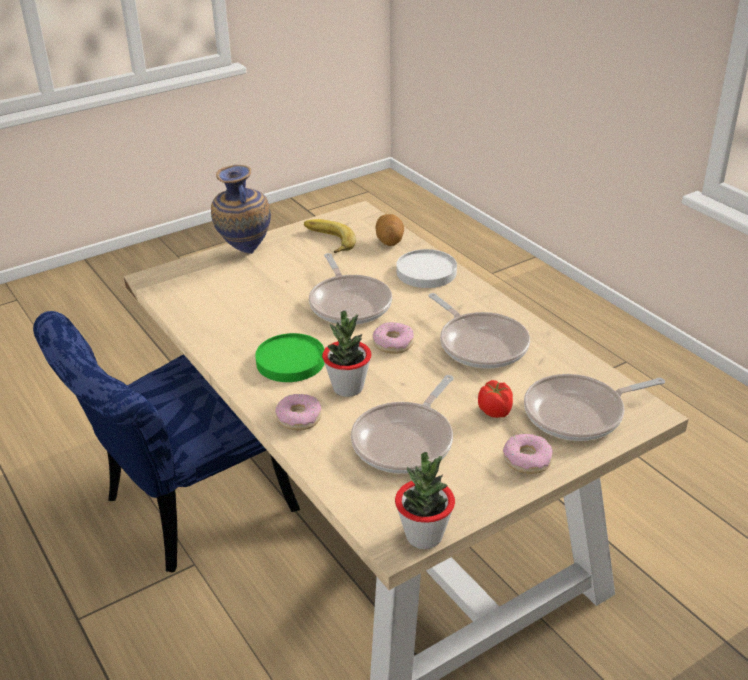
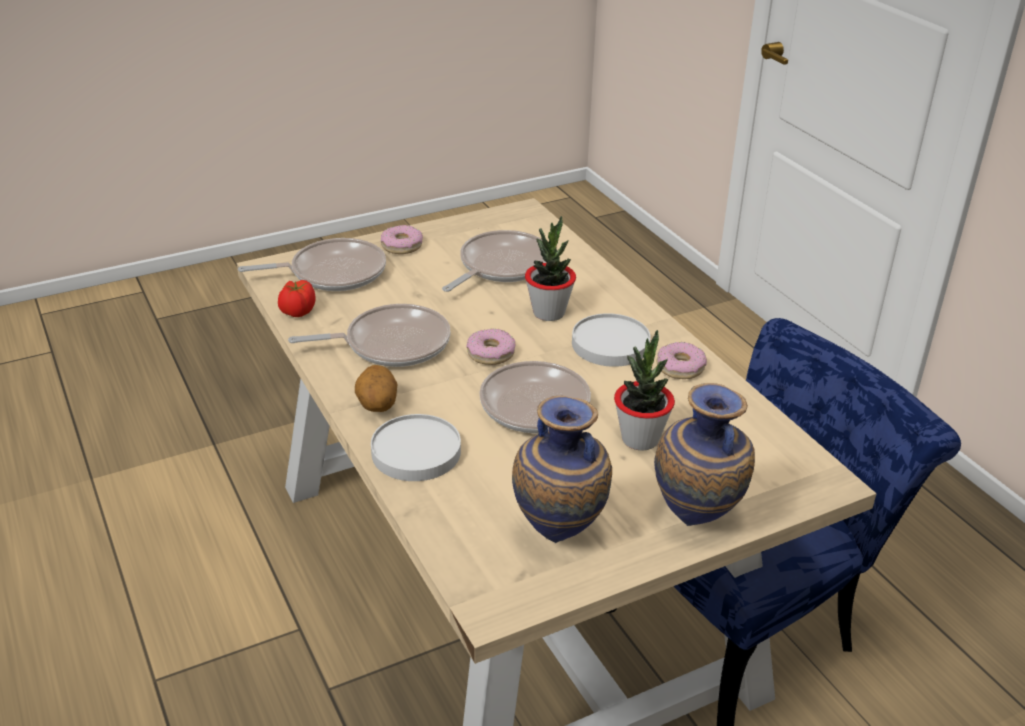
camera: 175 degrees left, 0 degrees up
green plate [255,333,325,382] -> white plate [572,313,651,367]
donut [275,394,322,430] -> donut moved to [656,342,707,379]
banana [304,219,356,253] -> vase [512,396,612,543]
potato [375,214,404,246] -> potato moved to [355,365,398,412]
potted plant [395,452,455,549] -> potted plant moved to [614,330,675,451]
frying pan [428,293,530,369] -> frying pan turned 105 degrees clockwise [288,304,451,367]
tomato [478,380,513,418] -> tomato moved to [278,280,316,317]

